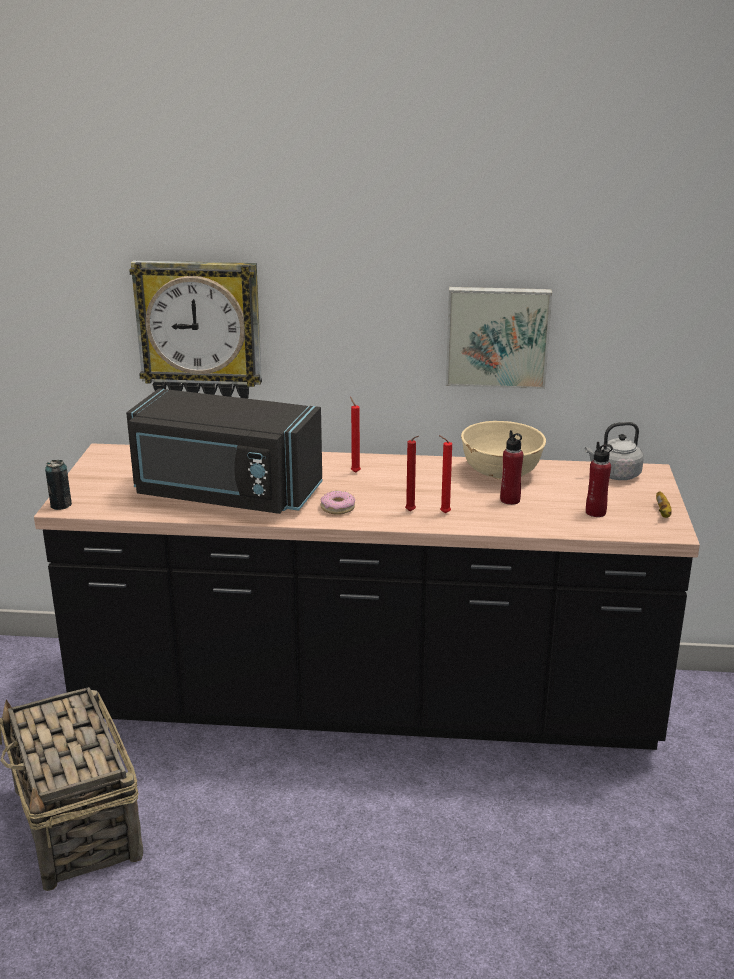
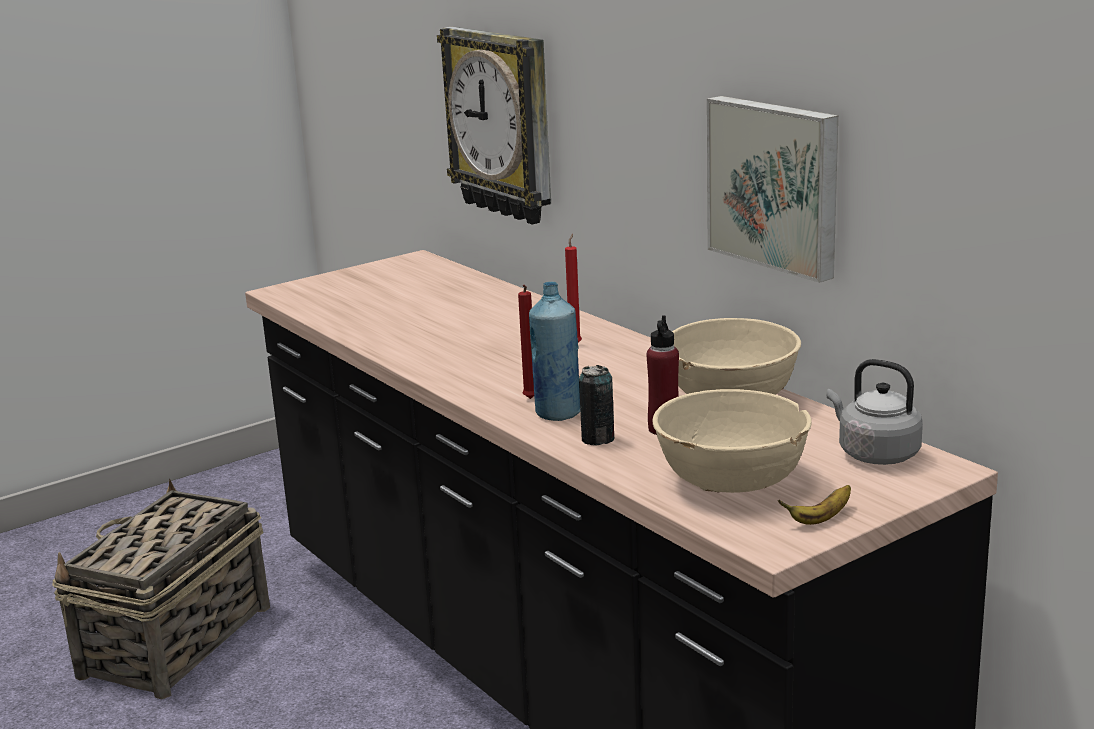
camera: 50 degrees right, 5 degrees down
can [45,460,72,510] -> can moved to [579,365,614,446]
black microwave [126,388,322,514] -> none
donut [320,491,355,515] -> none
red candle [439,435,452,513] -> blue bottle [529,282,580,421]
red bottle [586,442,613,517] -> beige bowl [652,389,812,493]

